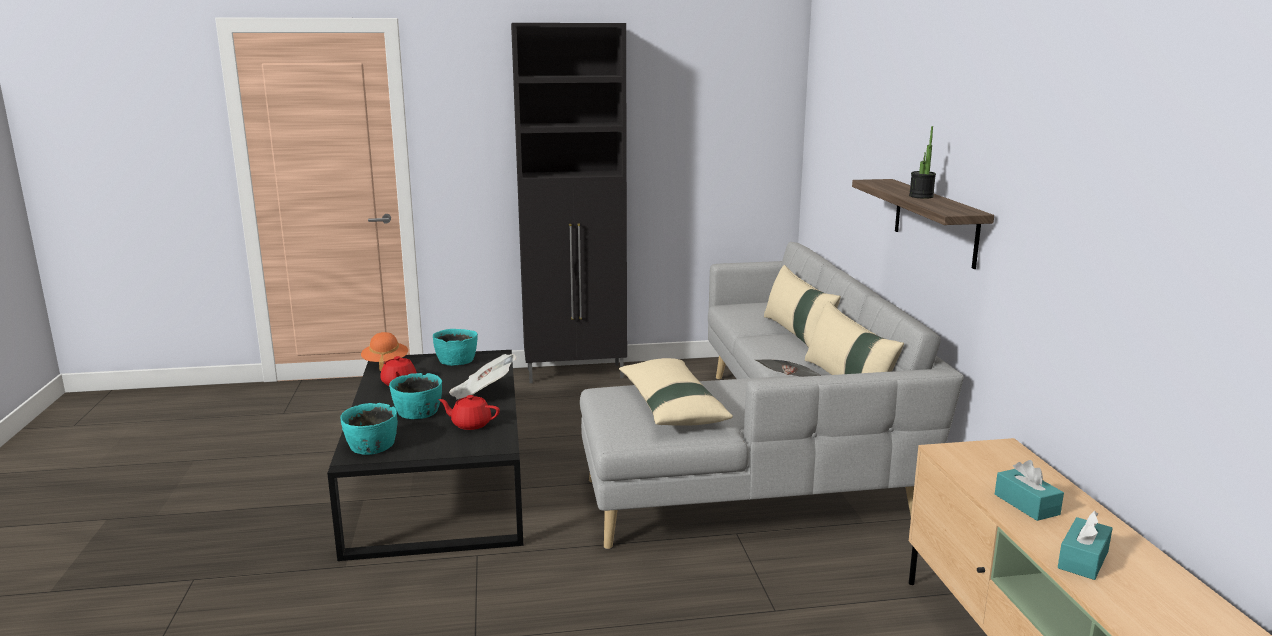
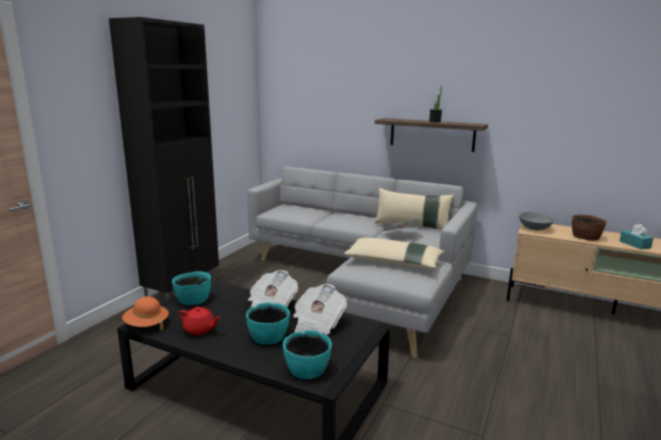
camera: 55 degrees left, 0 degrees up
red teapot [438,395,500,430] -> newspaper [293,284,347,335]
beige pillow [764,265,841,347] -> none
turquoise tissue box [995,460,1064,521] -> brown bowl [572,215,606,240]
none -> grey bowl [519,212,554,230]

